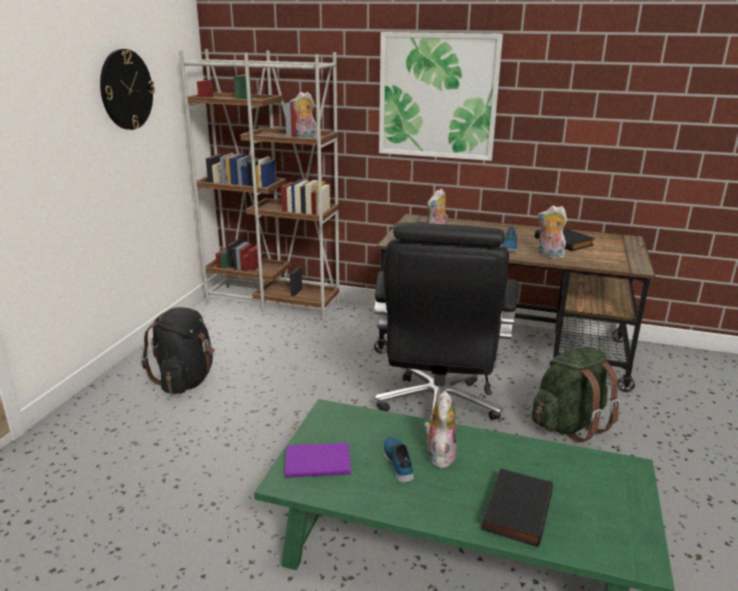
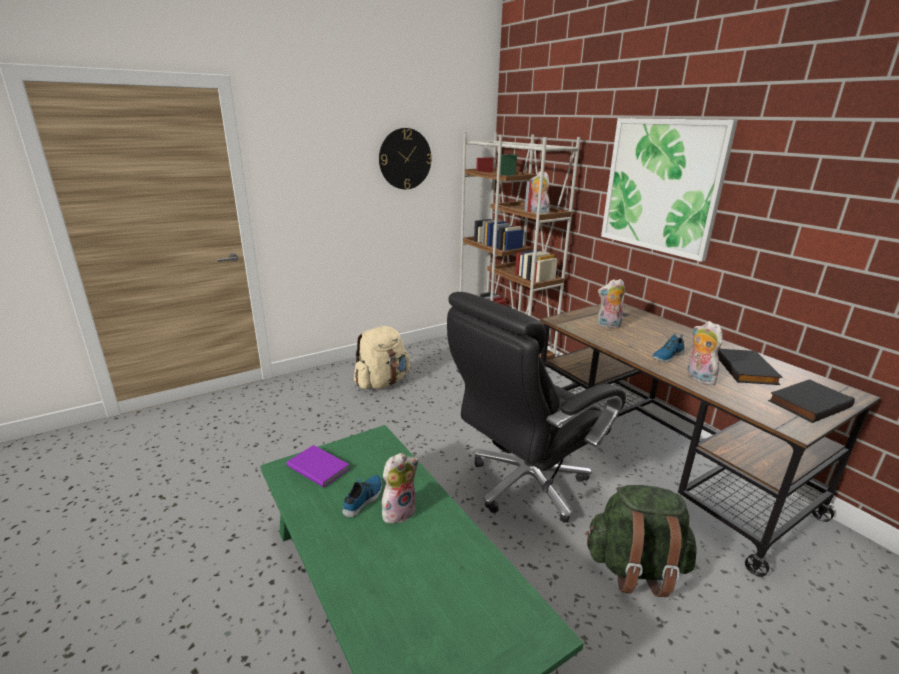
camera: 40 degrees right, 0 degrees up
black backpack [141,307,215,394] -> beige backpack [354,326,410,389]
black book [481,468,553,547] -> black book moved to [768,379,855,423]

